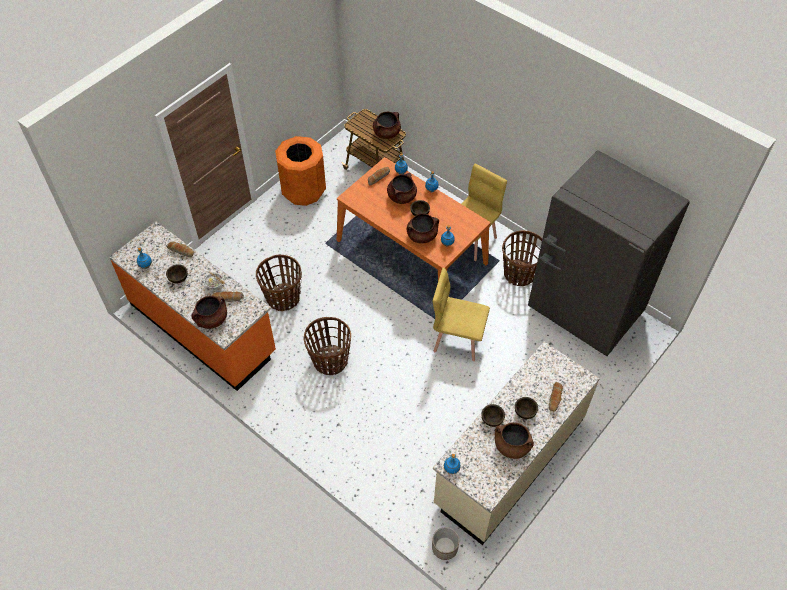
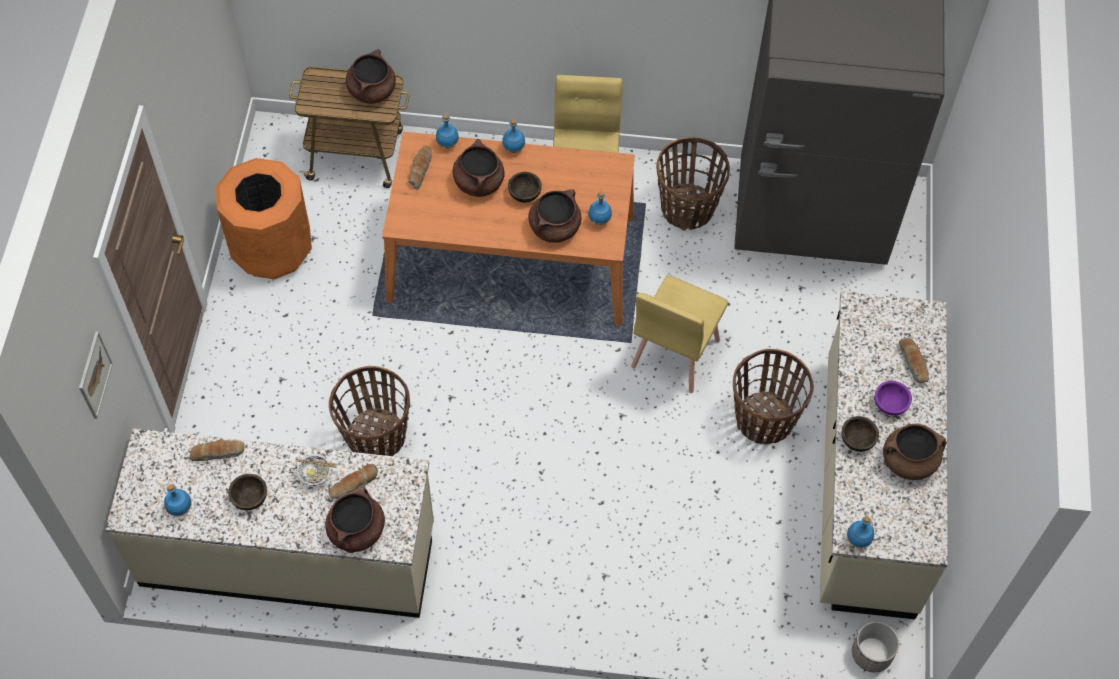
camera: 35 degrees left, 5 degrees up
orange counter [109,221,276,391] -> beige counter [105,428,434,618]
basket [304,317,351,375] -> basket moved to [733,349,814,444]
yellow chair [433,268,490,361] -> yellow chair turned 45 degrees counterclockwise [631,275,728,393]
brown bowl [515,397,538,419] -> purple bowl [875,381,912,416]
none -> picture [79,331,113,419]

